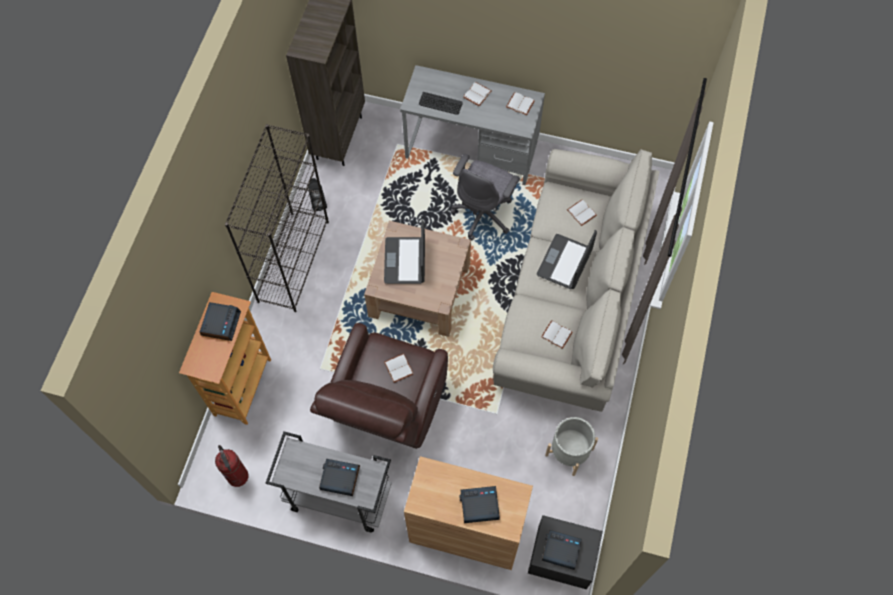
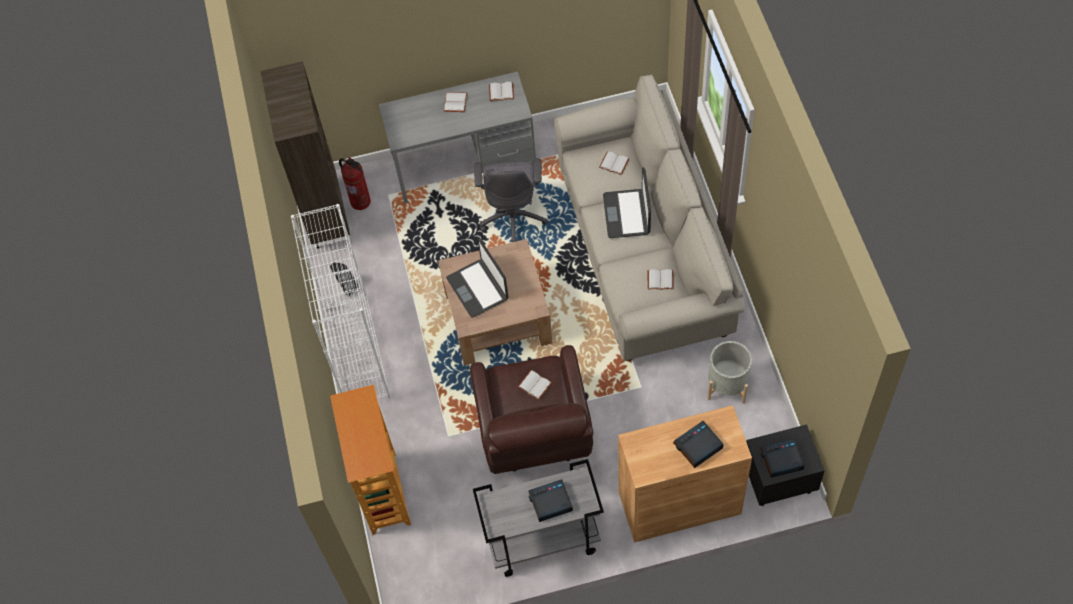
camera: 25 degrees left, 5 degrees down
alarm clock [200,302,241,341] -> none
fire extinguisher [215,445,249,487] -> fire extinguisher moved to [339,158,371,210]
black bookcase [225,124,329,312] -> white bookcase [291,204,391,399]
keyboard [419,92,463,115] -> none

